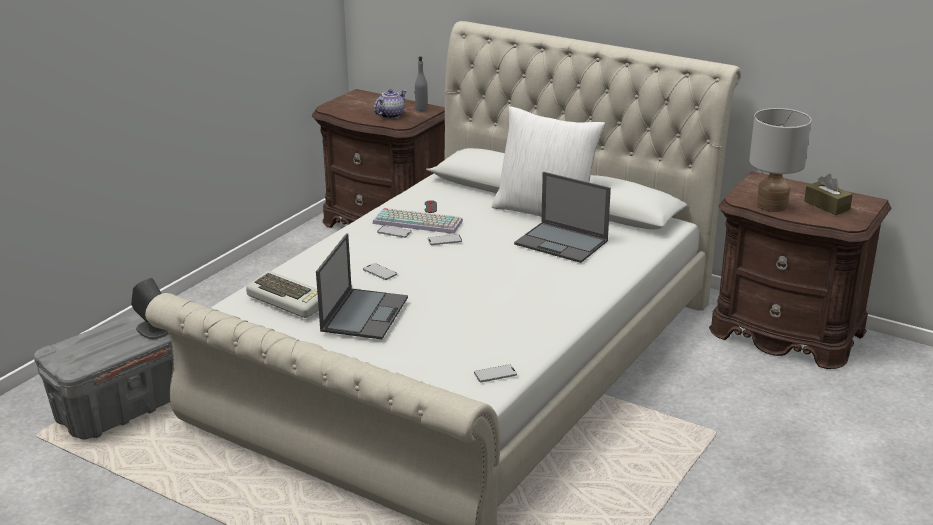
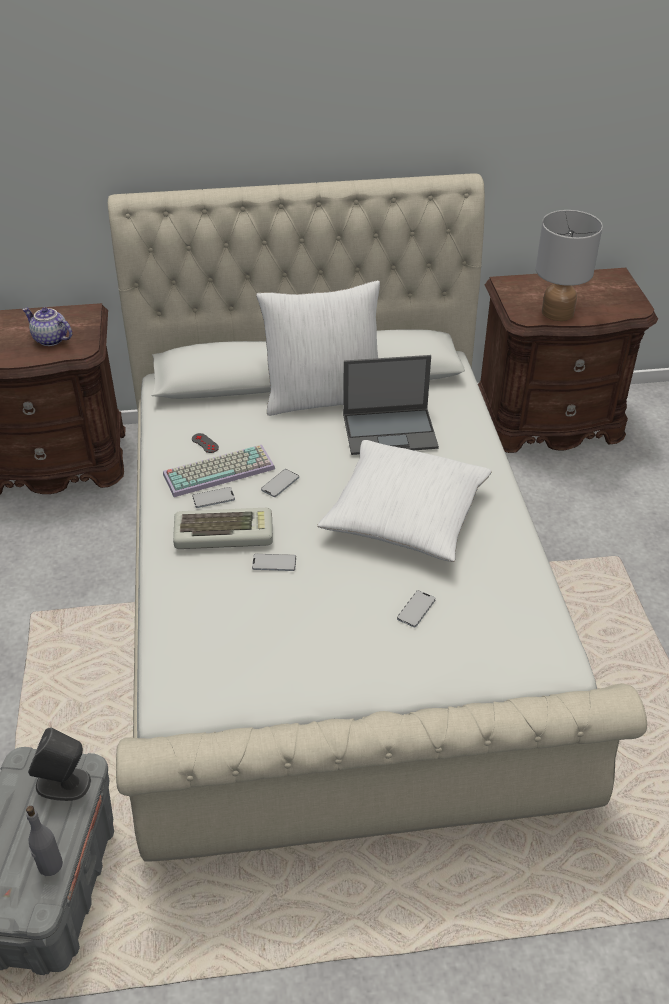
camera: 40 degrees left, 15 degrees up
keyboard [246,271,319,318] -> keyboard moved to [173,508,273,549]
laptop [316,233,408,339] -> none
teapot [374,89,406,119] -> teapot turned 60 degrees counterclockwise [22,307,72,346]
grey bottle [414,56,428,111] -> grey bottle moved to [26,806,63,876]
phone [474,364,517,382] -> phone moved to [397,590,436,627]
brown tissue box [804,174,853,215] -> none
none -> white pillow [317,440,492,562]

